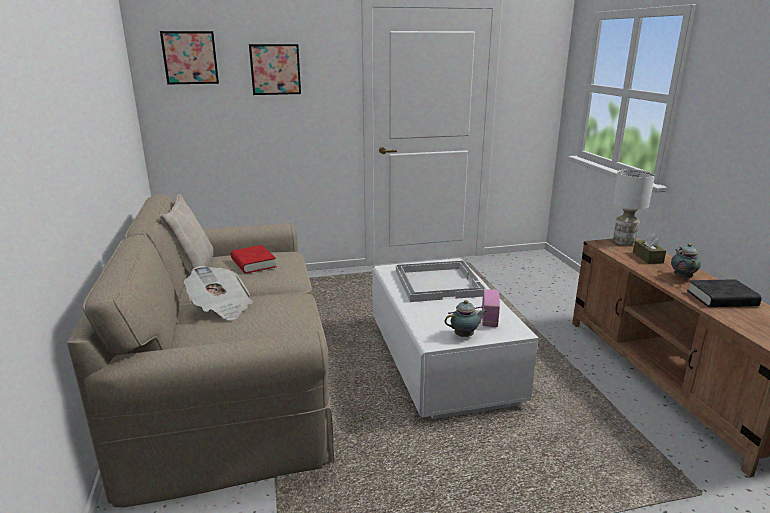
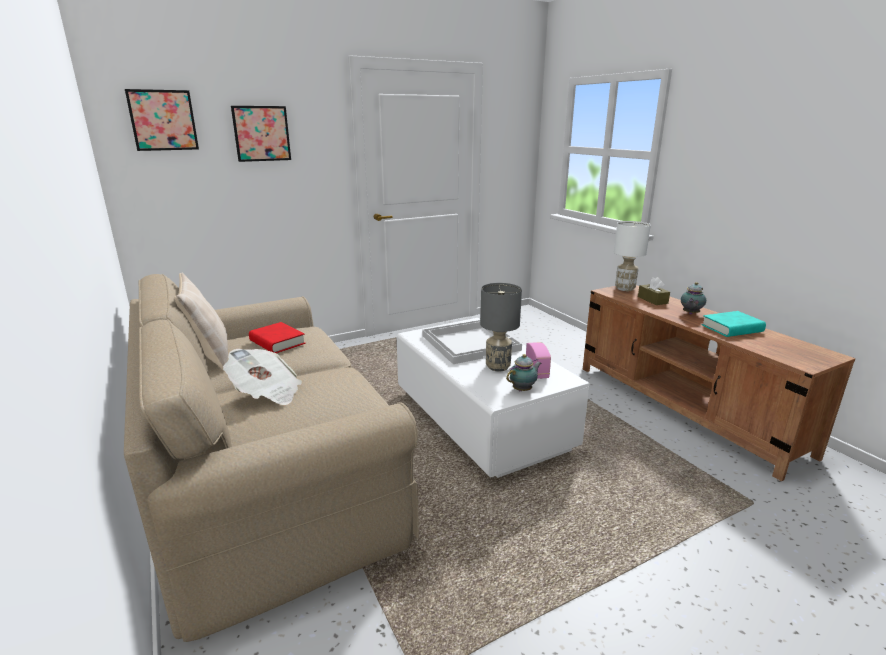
camera: 15 degrees left, 0 degrees up
teapot [671,244,701,279] -> teapot turned 135 degrees counterclockwise [681,282,706,315]
black book [687,279,762,307] -> turquoise book [702,311,766,337]
none -> grey table lamp [480,283,522,372]

